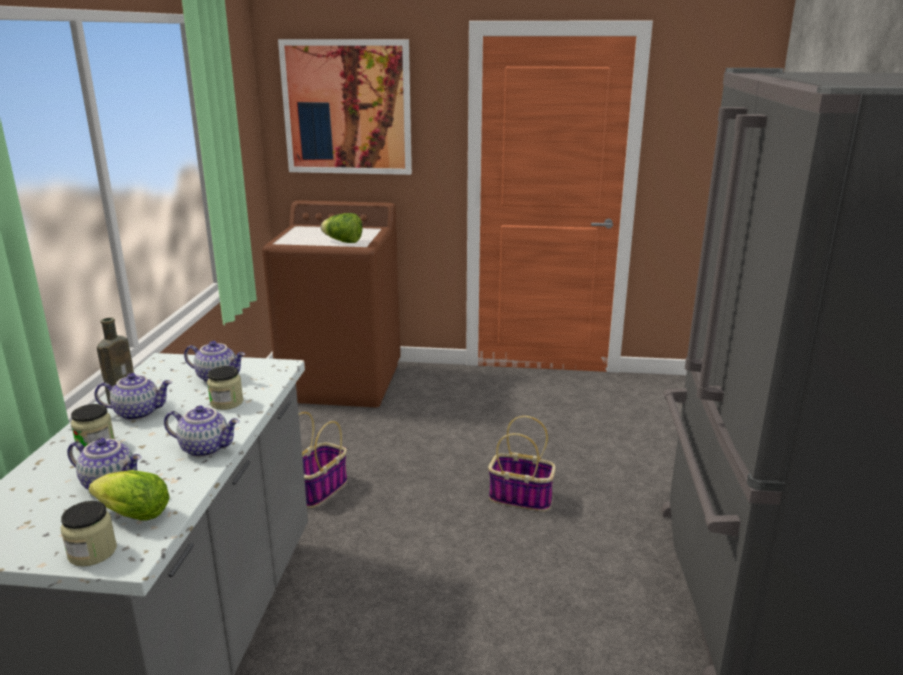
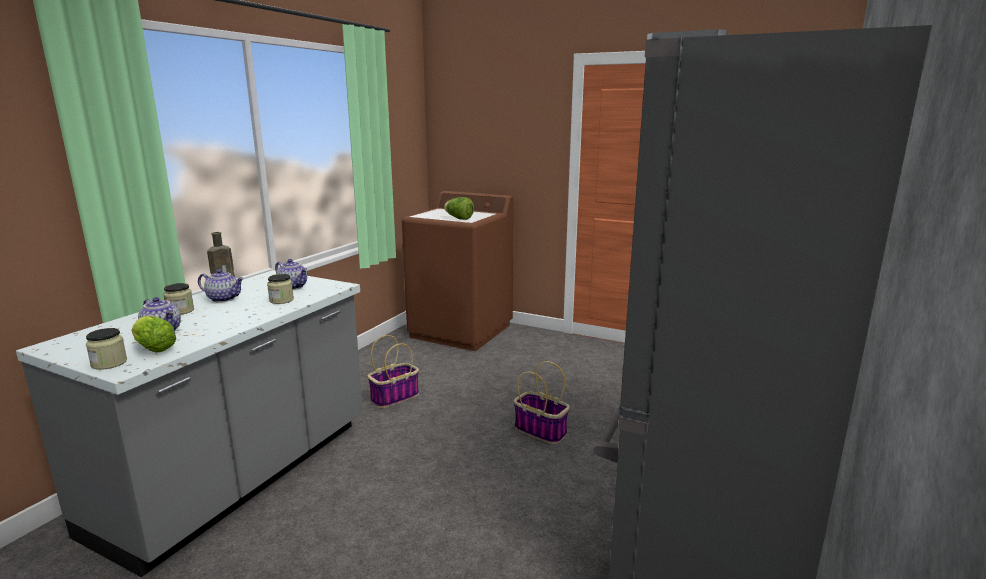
camera: 20 degrees right, 5 degrees down
teapot [164,405,239,457] -> none
picture [278,39,412,175] -> none

